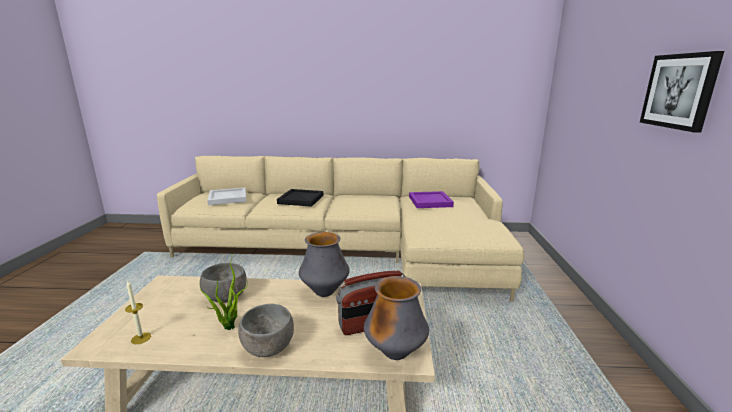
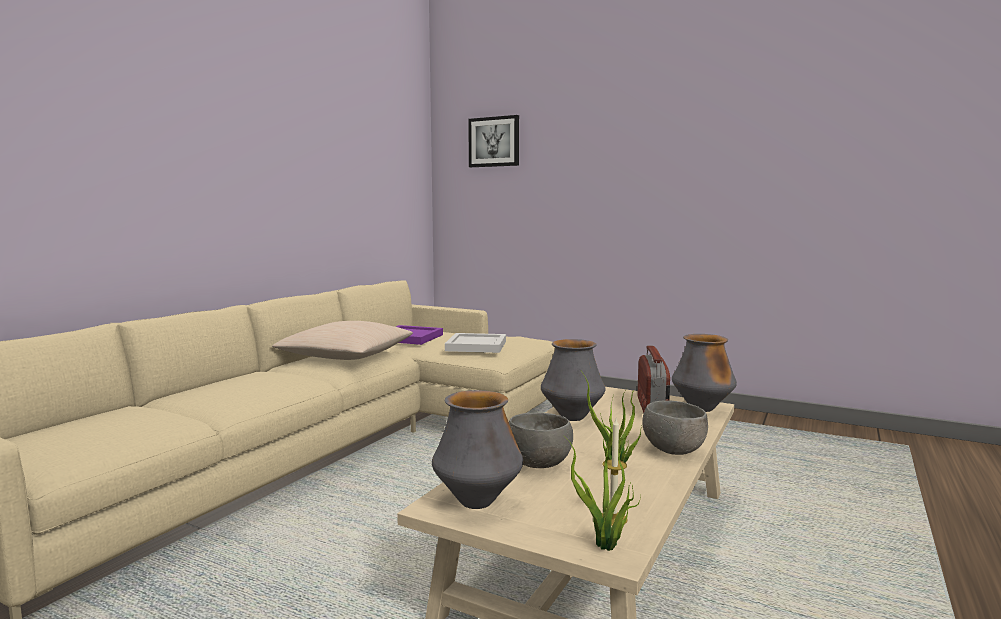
camera: 65 degrees left, 10 degrees down
white tray [207,188,246,205] -> white tray moved to [445,333,506,353]
black tray [277,189,323,207] -> none
picture [640,51,724,132] -> picture moved to [468,115,519,167]
none -> beige pillow [272,321,413,360]
none -> vase [432,390,523,509]
none -> potted plant [563,435,641,551]

